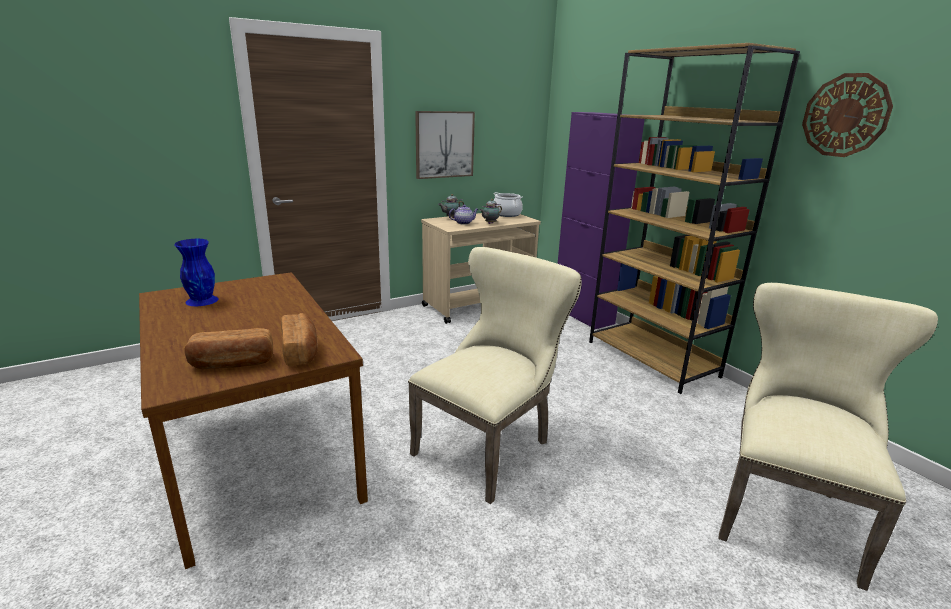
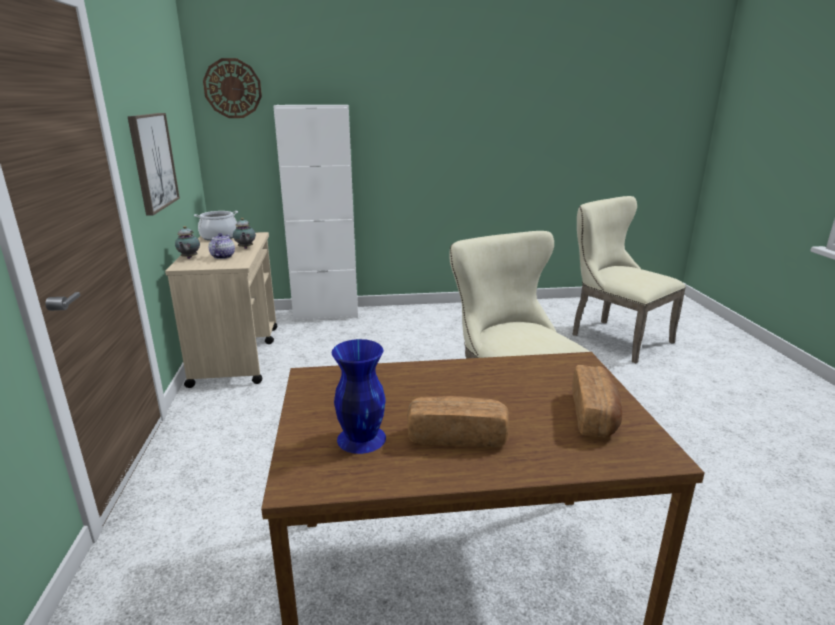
camera: 65 degrees left, 0 degrees up
bread [281,313,318,366] -> bread moved to [407,396,509,448]
purple cabinet [558,112,645,330] -> white cabinet [273,105,358,321]
brown bookcase [589,43,800,394] -> none
wall clock [802,73,893,157] -> wall clock moved to [203,58,262,118]

